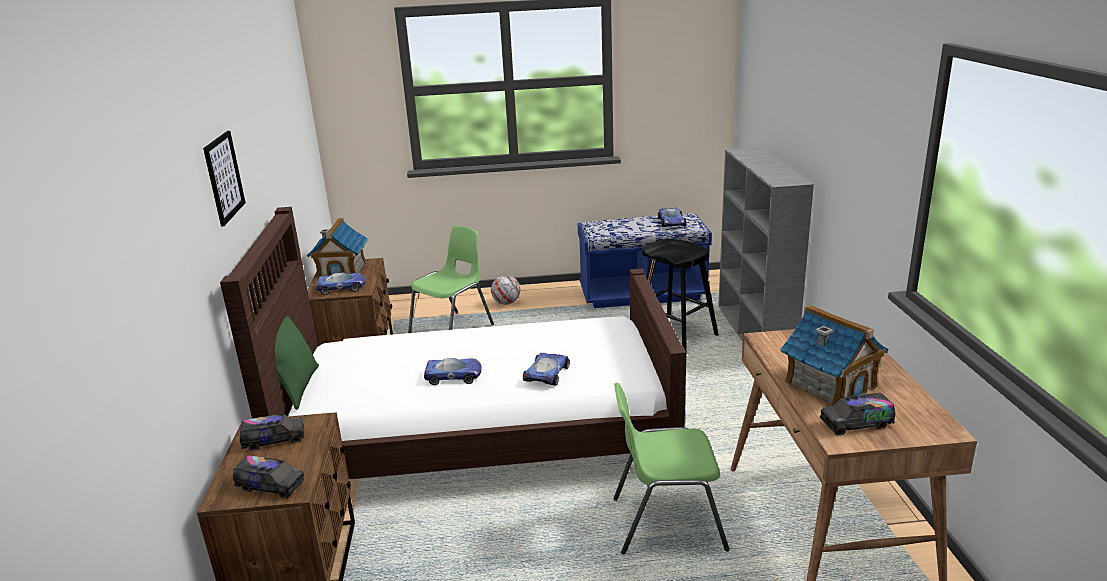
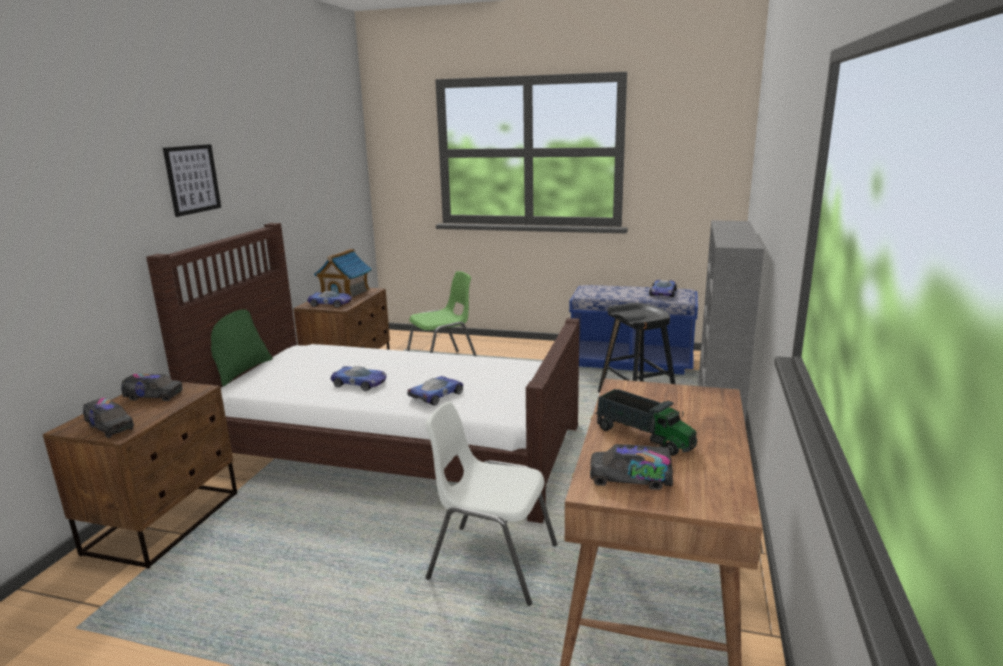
camera: 20 degrees right, 5 degrees down
football [491,275,521,305] -> none
green chair [613,383,729,555] -> white chair [425,401,557,606]
toy house [780,304,889,406] -> toy truck [595,389,697,456]

